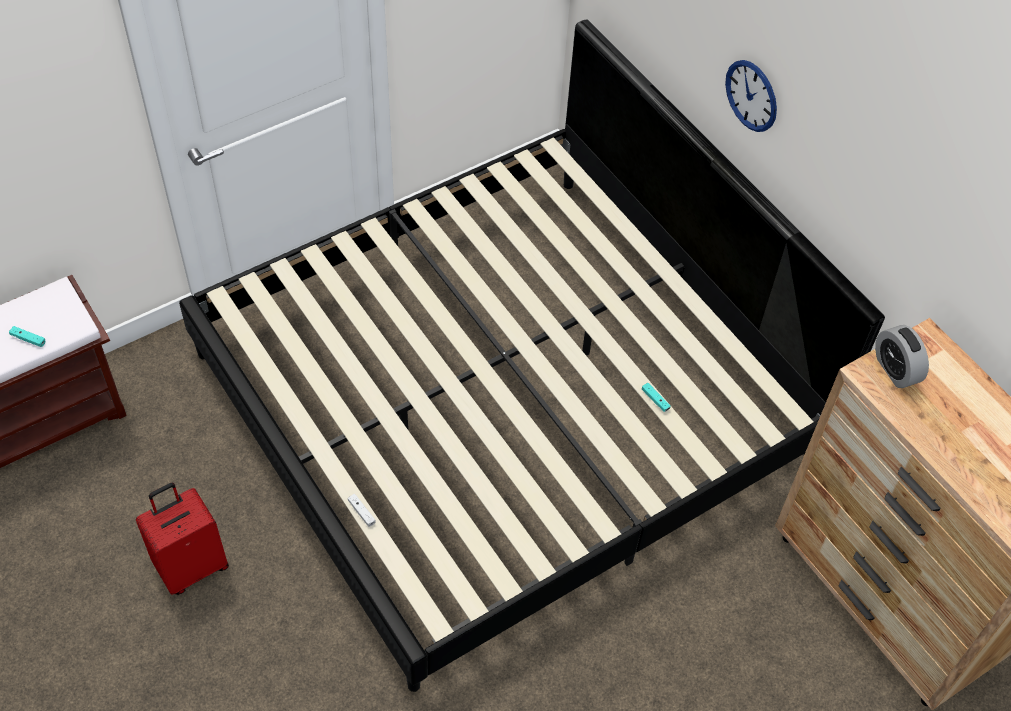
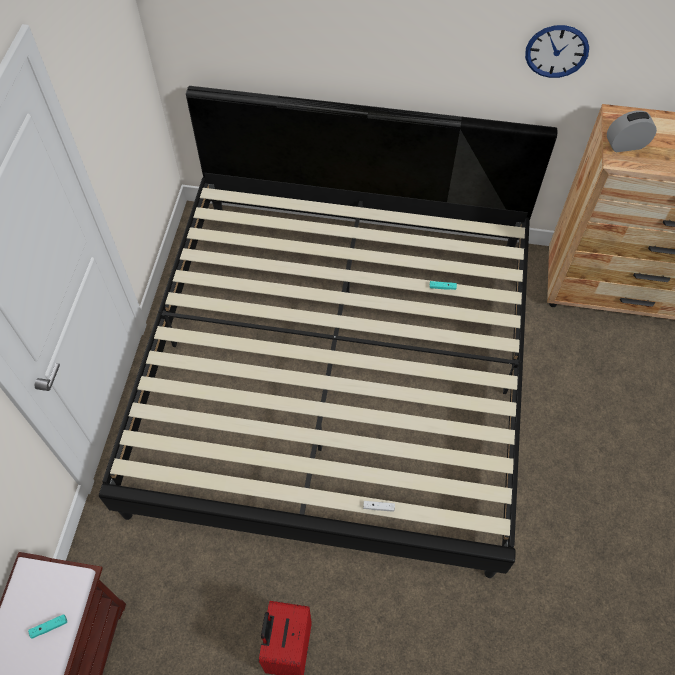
camera: 45 degrees left, 5 degrees up
wall clock [725,60,777,132] -> wall clock moved to [525,25,589,78]
alarm clock [875,325,929,388] -> alarm clock turned 150 degrees clockwise [607,110,657,152]

